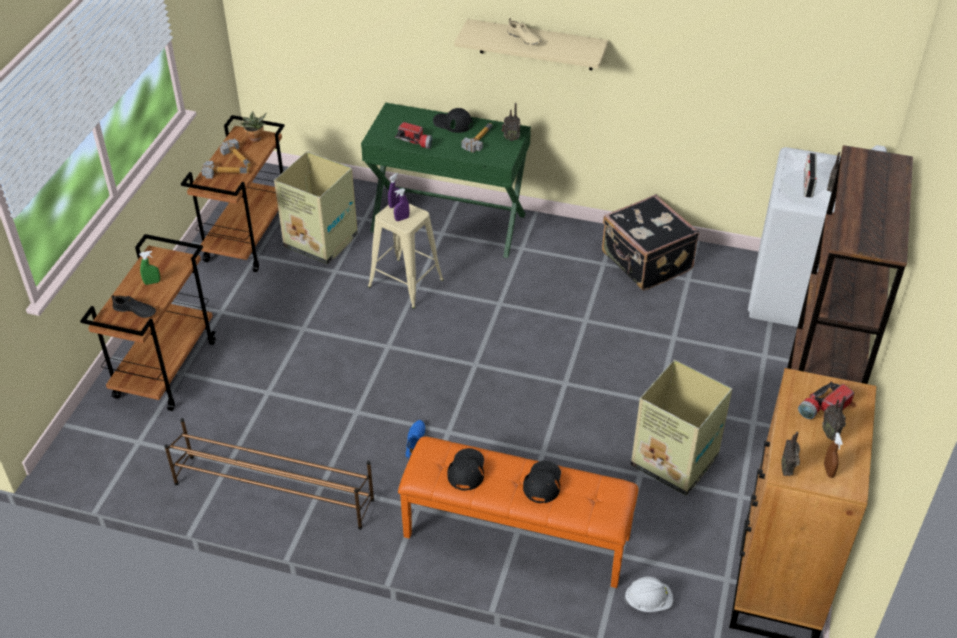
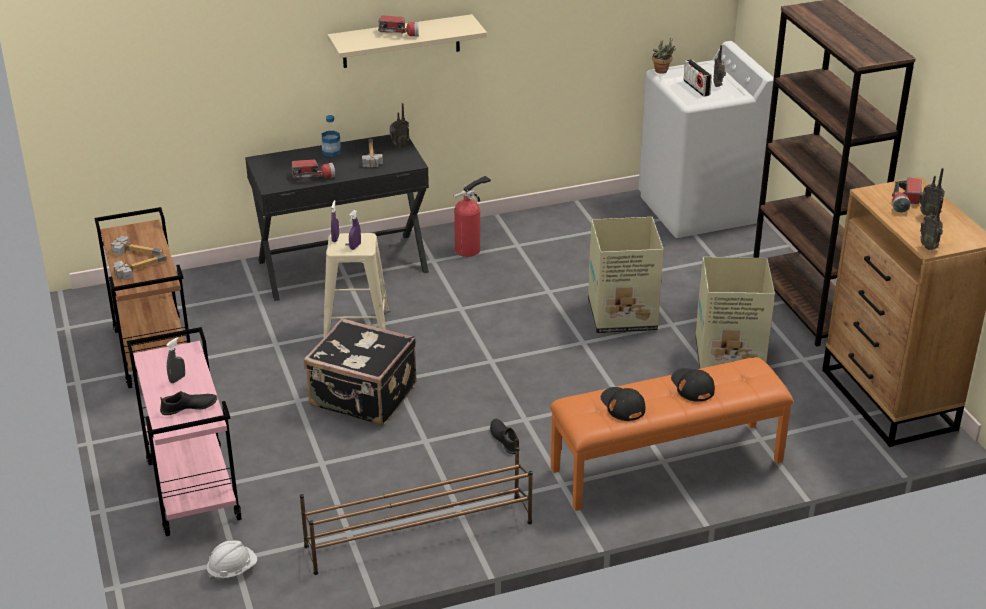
camera: 35 degrees left, 10 degrees down
brown cart [80,234,216,411] -> pink cart [127,327,241,536]
green spray bottle [140,251,160,285] -> grey spray bottle [167,337,185,383]
potted plant [241,111,267,142] -> potted plant moved to [652,38,676,74]
cardboard box [274,151,358,264] -> cardboard box moved to [588,217,664,333]
green desk [361,103,531,258] -> black desk [245,135,429,301]
blue shoe [405,420,425,459] -> black shoe [490,419,520,454]
black cap [433,108,473,133] -> bottle [322,115,341,157]
beige shoe [507,18,541,46] -> flashlight [378,15,419,37]
black suitcase [602,194,699,290] -> black suitcase moved to [304,318,417,425]
white hard hat [624,576,673,612] -> white hard hat moved to [207,541,257,581]
brown spray bottle [824,433,843,478] -> none
none -> fire extinguisher [453,176,491,257]

